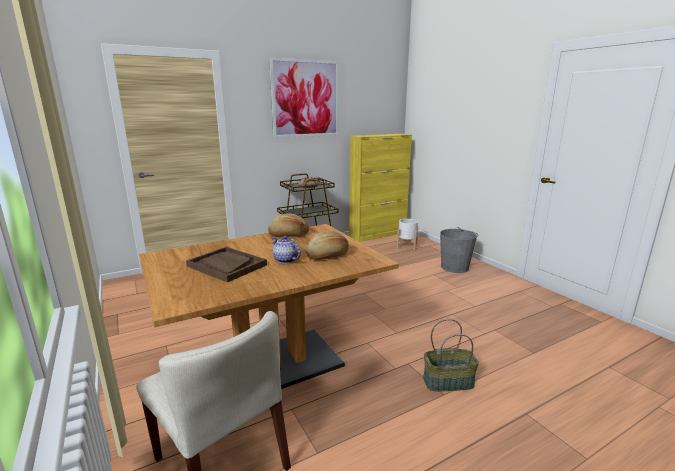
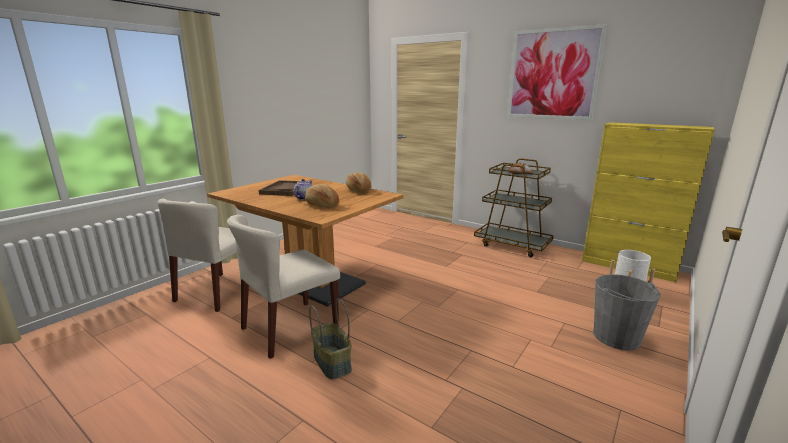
camera: 65 degrees right, 0 degrees up
none -> beige chair [227,215,340,359]

